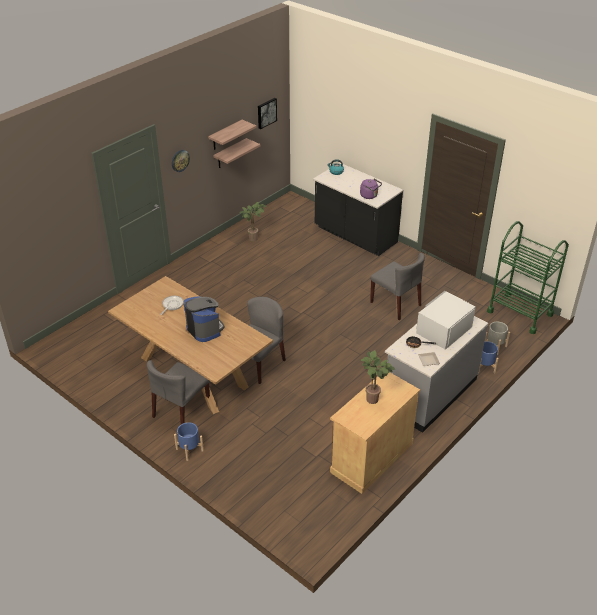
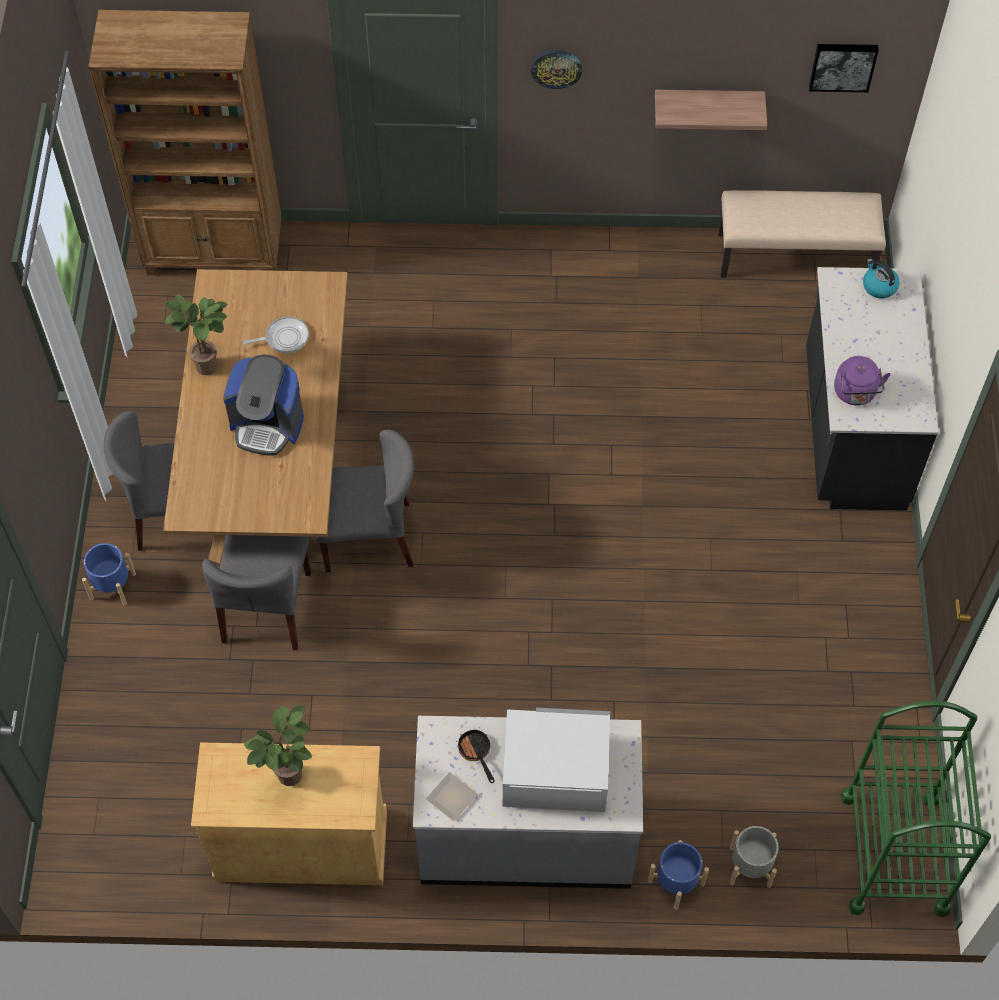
camera: 50 degrees right, 20 degrees up
coffee machine [184,296,224,342] -> coffee machine turned 90 degrees clockwise [223,354,304,456]
shelf [208,120,256,150] -> none
potted plant [239,202,267,242] -> potted plant moved to [165,295,227,375]
grey chair [370,253,425,321] -> grey chair moved to [202,535,311,651]
none -> brown bookcase [88,10,282,275]
none -> beige bench [719,190,886,278]

